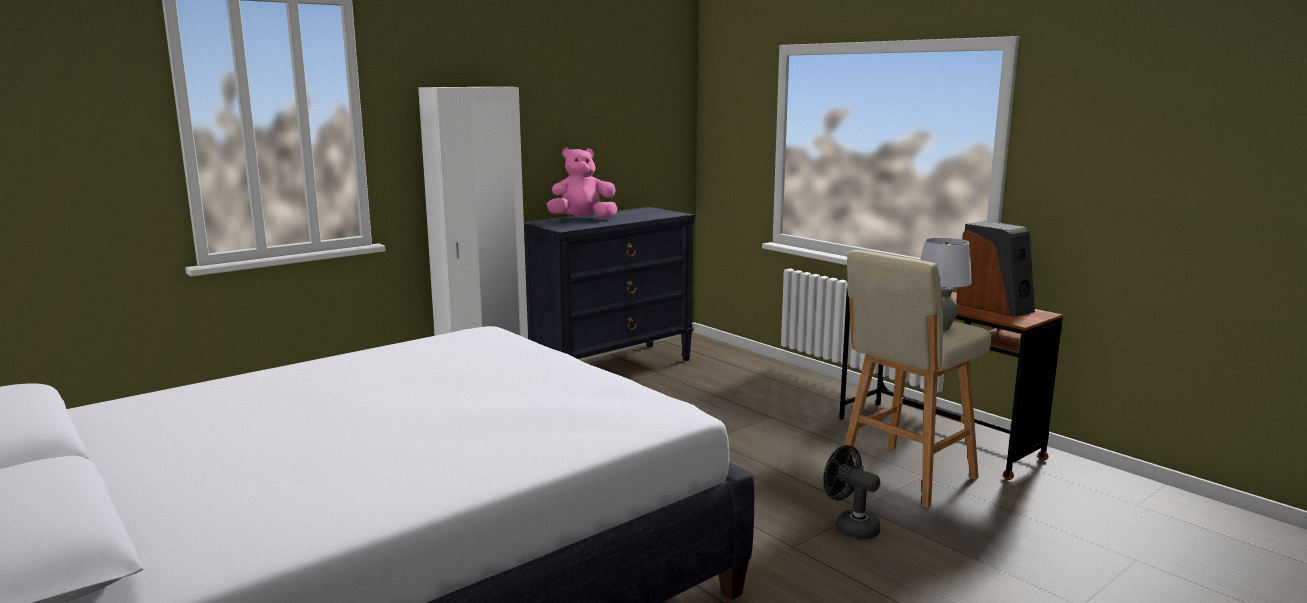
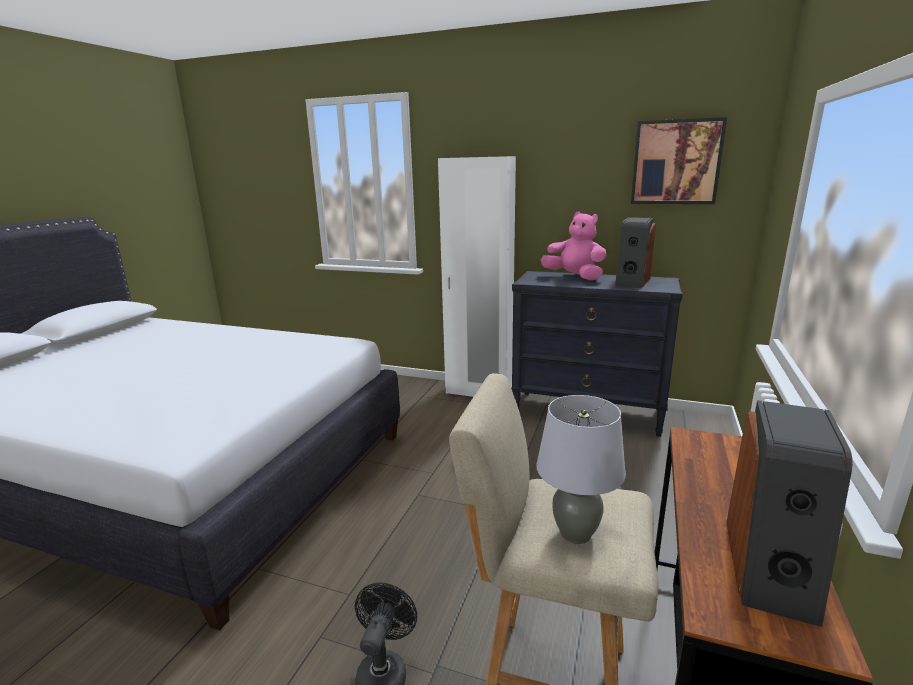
camera: 60 degrees right, 5 degrees up
none -> speaker [615,217,656,288]
none -> picture [631,117,727,204]

